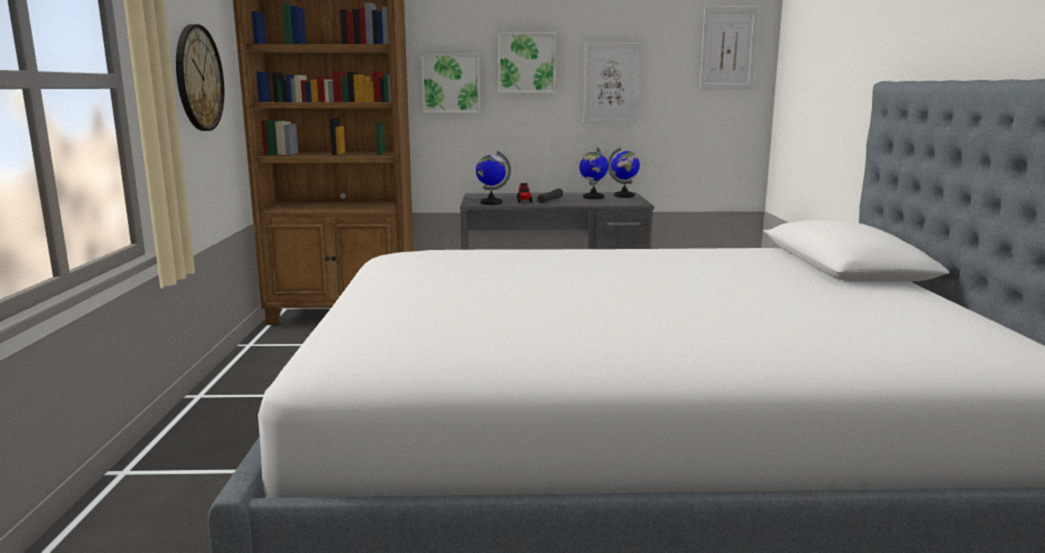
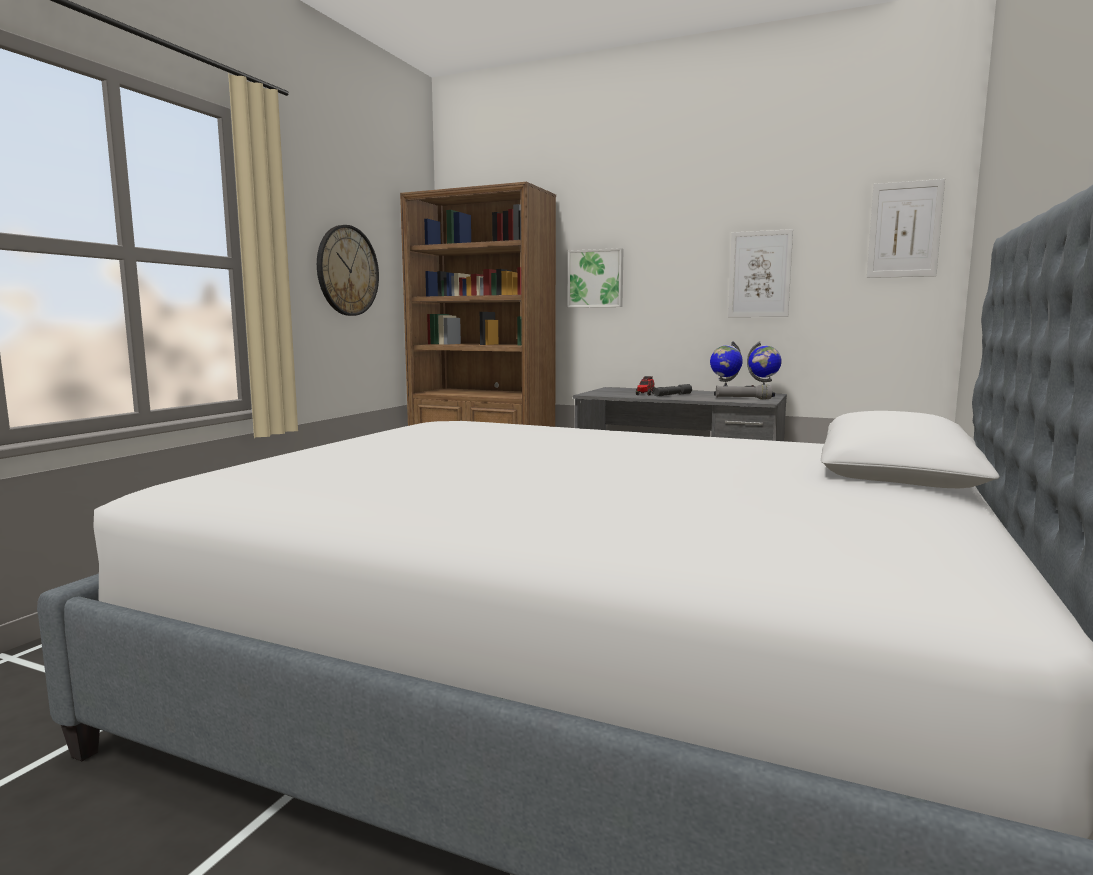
camera: 25 degrees right, 5 degrees down
globe [476,151,511,205] -> none
picture [498,33,556,93] -> none
none -> grey flashlight [716,384,772,399]

